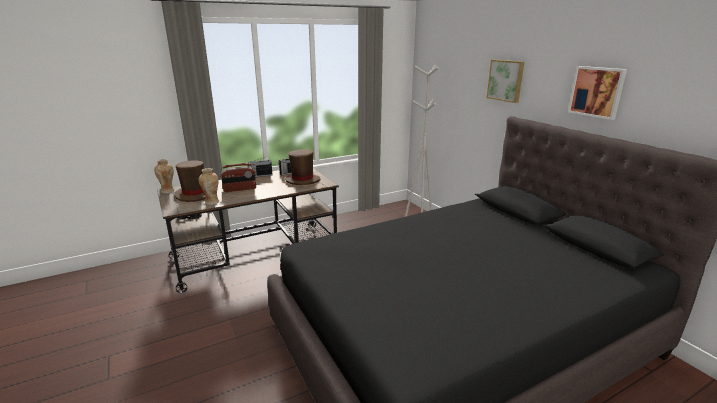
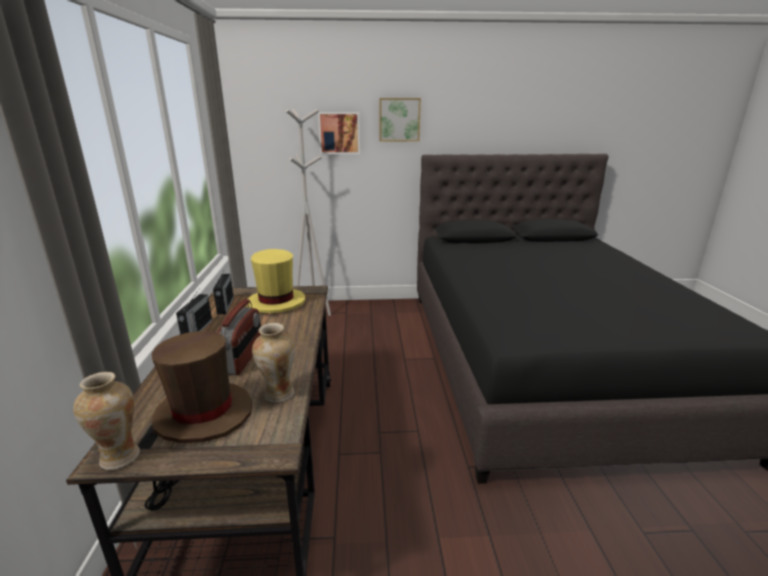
camera: 65 degrees left, 0 degrees up
brown hat [285,149,321,185] -> yellow hat [247,249,305,313]
picture [568,66,627,120] -> picture moved to [318,112,360,154]

